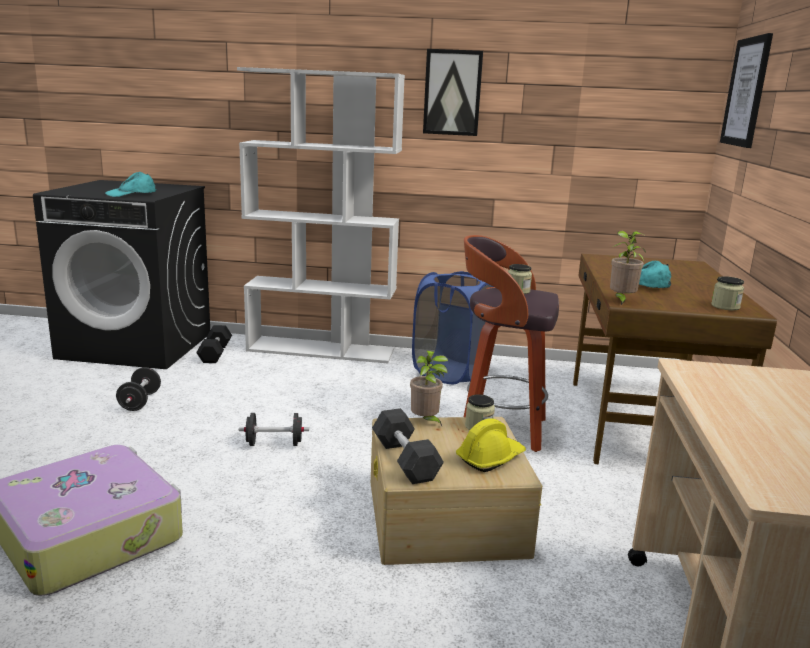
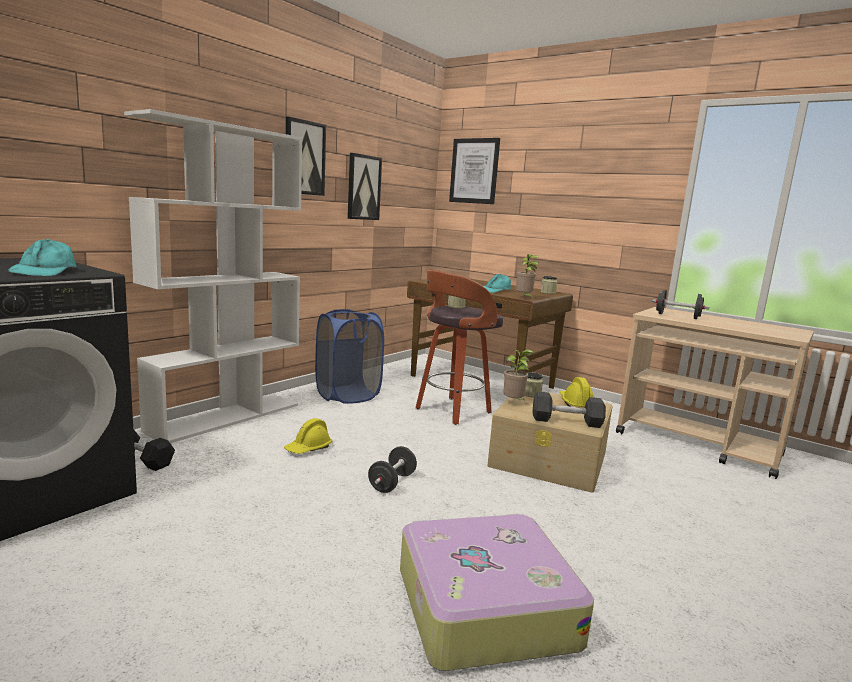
camera: 60 degrees left, 5 degrees down
black dumbbell [116,367,161,411] -> black dumbbell moved to [652,290,709,319]
none -> yellow hard hat [284,418,332,454]
none -> picture [347,153,382,220]

